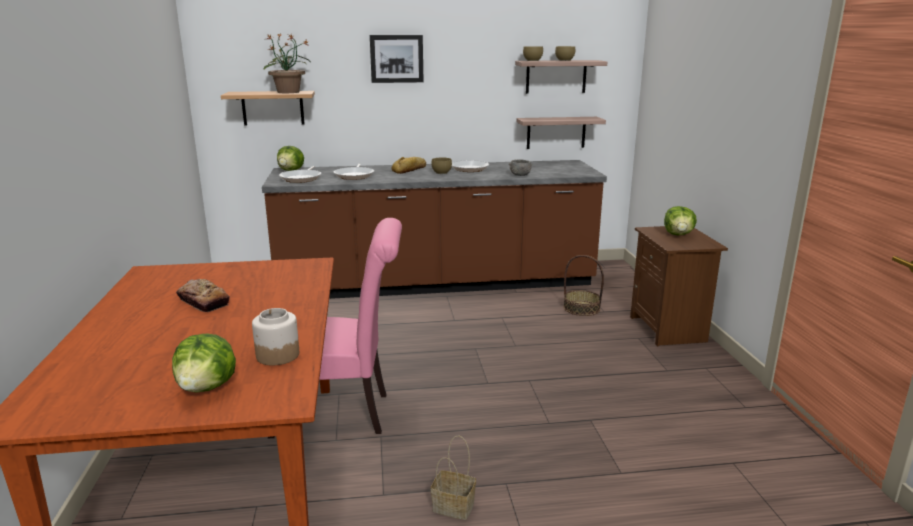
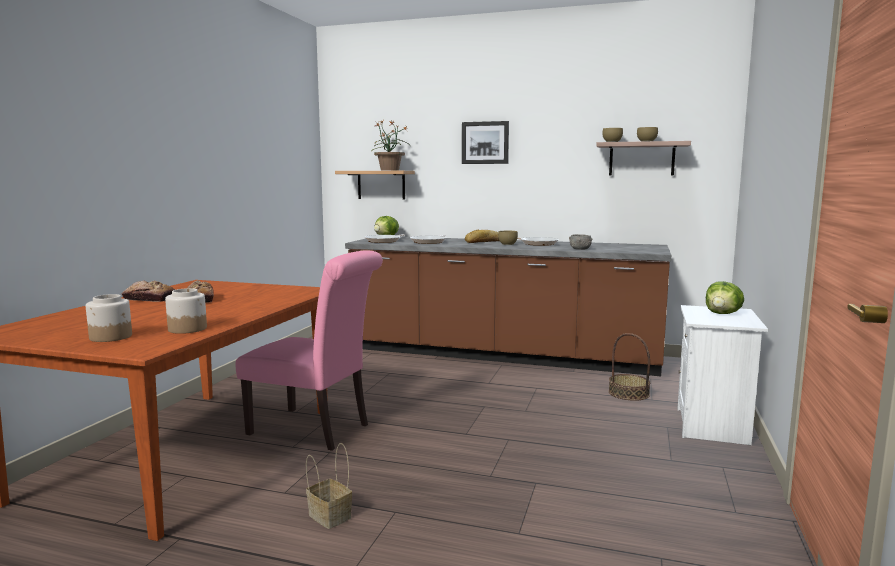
camera: 25 degrees right, 10 degrees down
lettuce [172,334,236,392] -> jar [86,294,132,342]
shelf [516,117,606,149] -> none
brown nightstand [630,226,728,346] -> white nightstand [677,305,768,445]
none -> bread [122,281,175,302]

